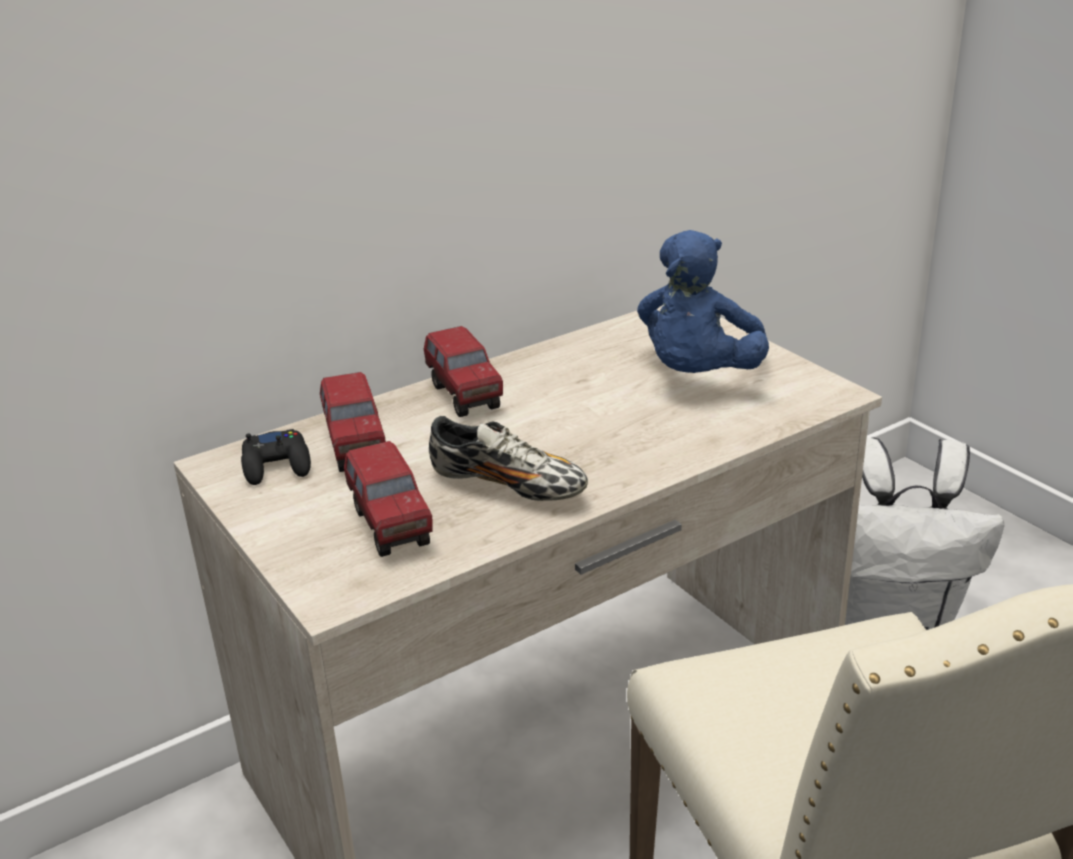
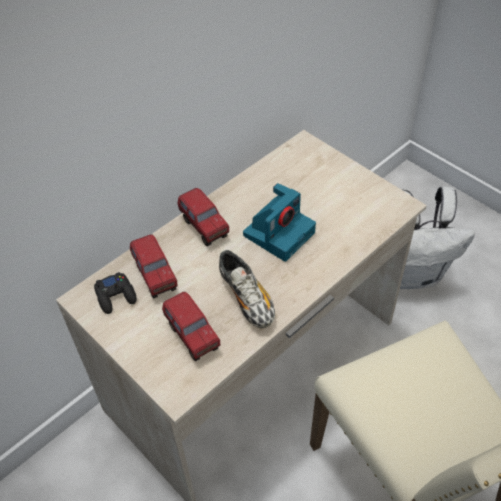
camera: 10 degrees left, 20 degrees up
shoe [429,416,588,501] -> shoe turned 45 degrees clockwise [219,250,275,328]
blue plush toy [637,230,769,373] -> none
none -> camera [243,183,316,262]

